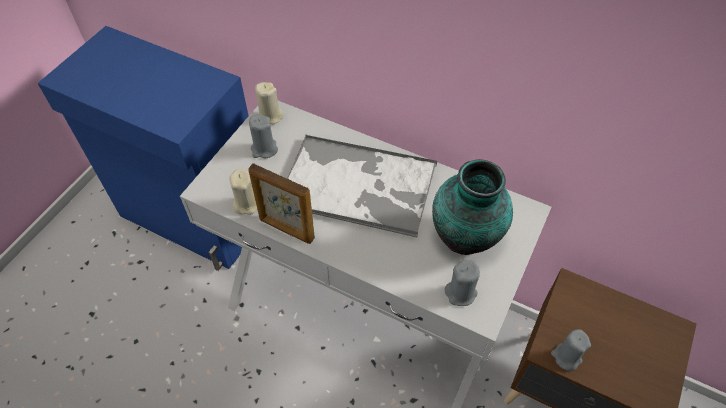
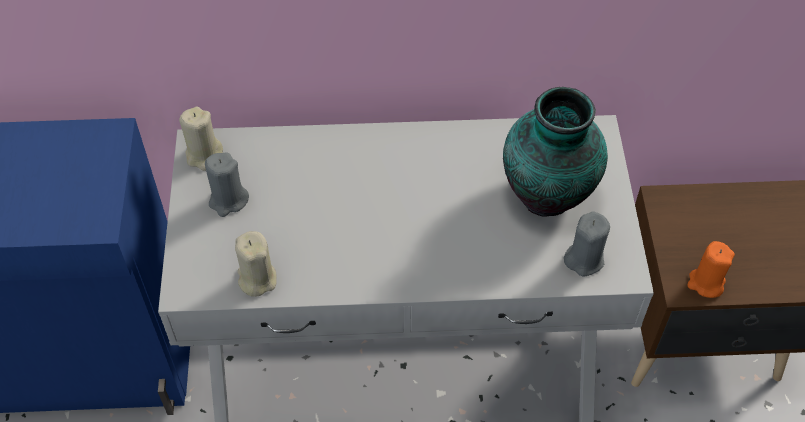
camera: 30 degrees left, 0 degrees up
picture frame [248,164,315,244] -> none
tray [287,133,437,237] -> none
grey candle [551,329,591,371] -> orange candle [687,241,735,298]

